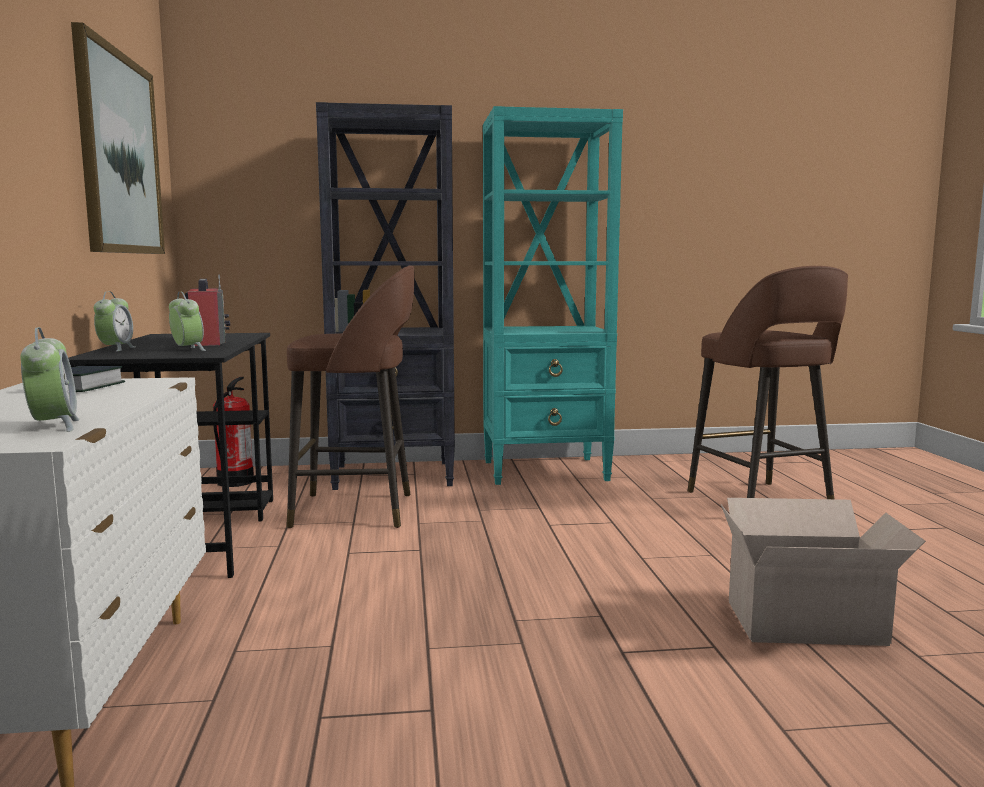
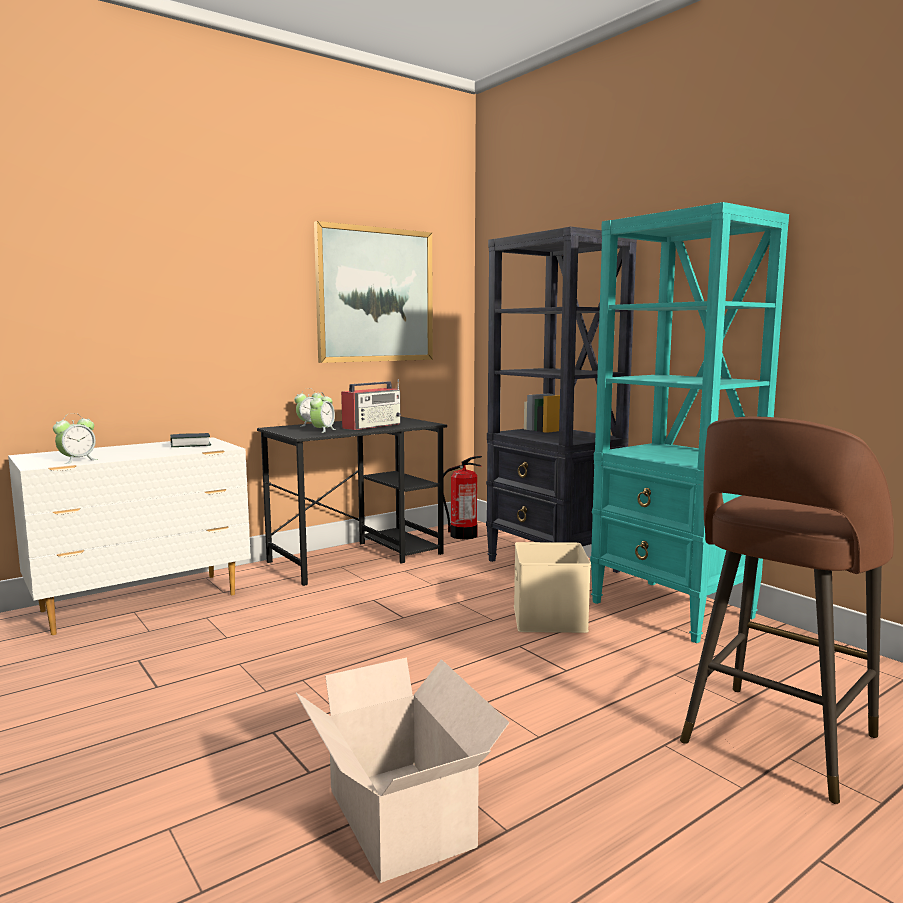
camera: 60 degrees right, 0 degrees up
brown stool [286,266,415,528] -> none
none -> beige storage box [514,542,591,633]

